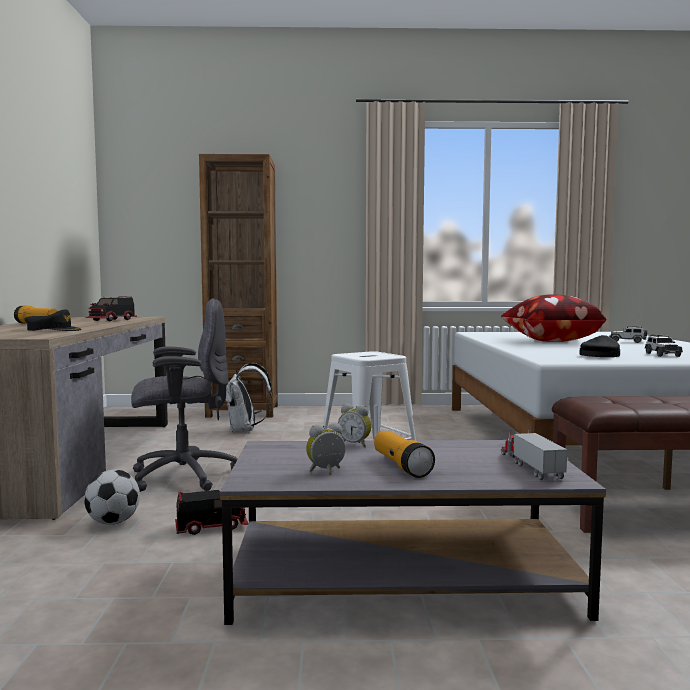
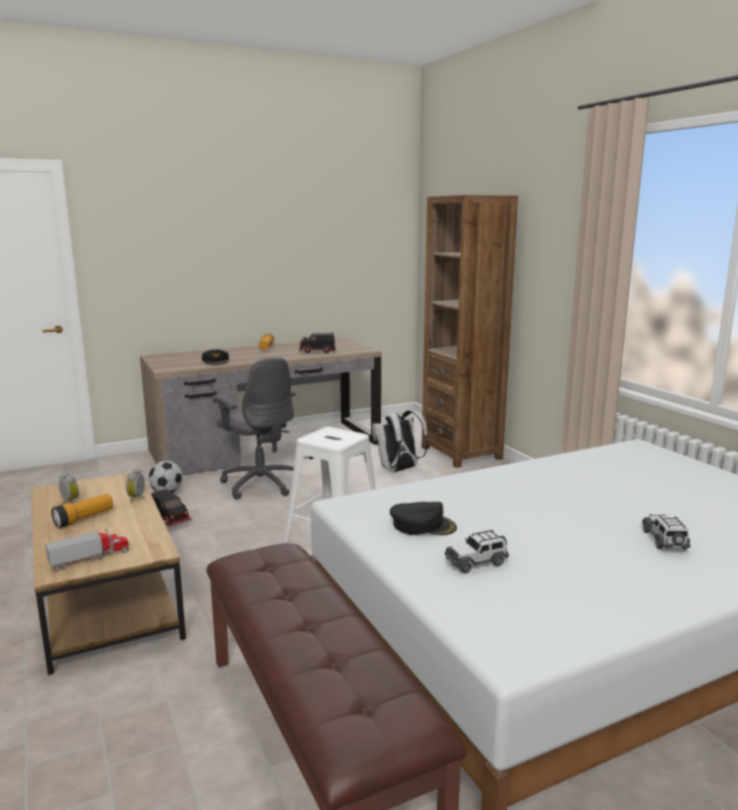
camera: 65 degrees right, 10 degrees up
grey coffee table [220,440,606,625] -> brown coffee table [31,472,186,675]
pillow [501,294,606,342] -> none

